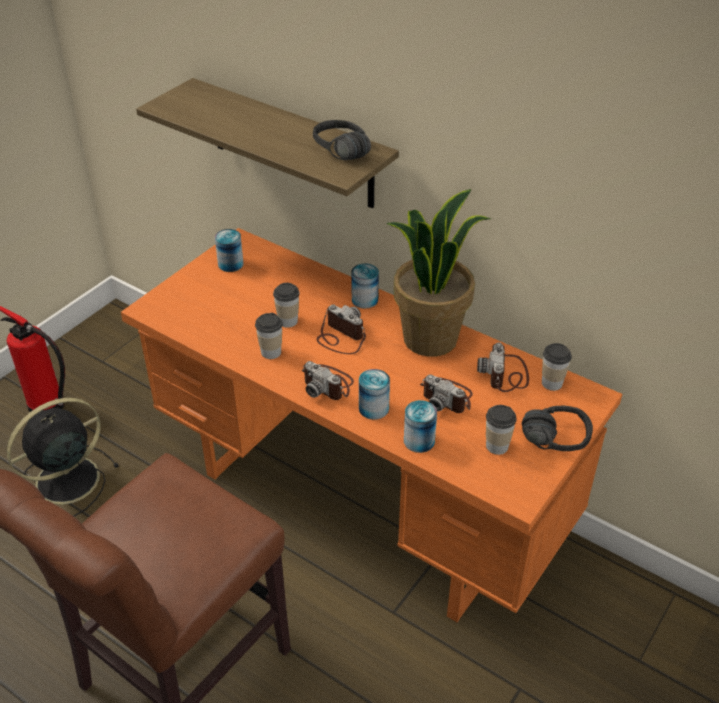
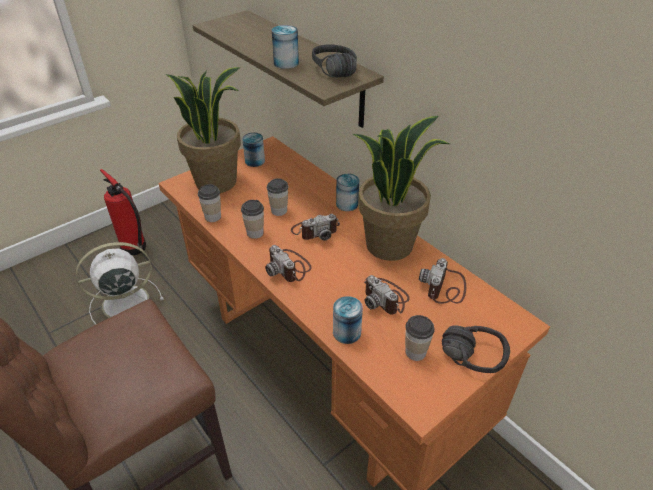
camera: 15 degrees right, 0 degrees up
black fan [7,398,119,516] -> white fan [76,242,164,324]
camera [316,304,366,354] -> camera turned 105 degrees clockwise [291,214,340,241]
can [359,369,390,420] -> can moved to [272,25,299,69]
cup [542,343,572,391] -> cup moved to [198,184,221,222]
none -> potted plant [166,67,241,193]

